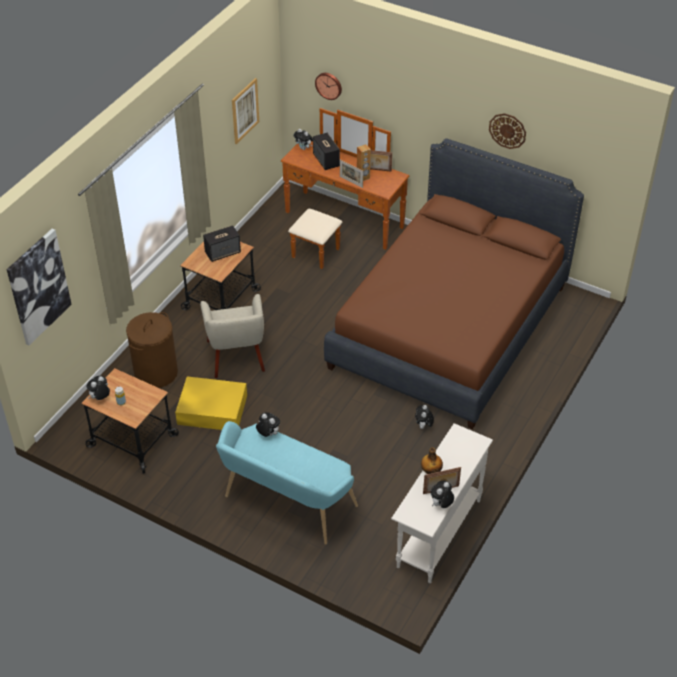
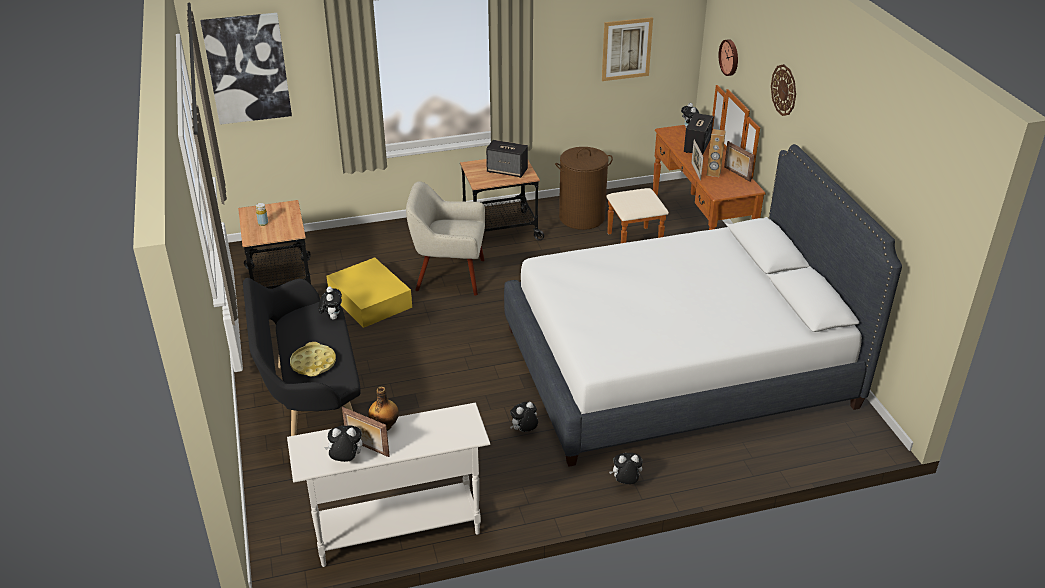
camera: 45 degrees right, 10 degrees down
plush toy [86,376,110,400] -> plush toy moved to [609,453,643,484]
brown laundry basket [126,312,178,388] -> brown laundry basket moved to [555,147,613,230]
beige armchair [200,294,265,378] -> beige armchair turned 60 degrees clockwise [406,181,485,296]
turquoise bench [216,421,358,544] -> black bench [243,278,361,436]
brown bed [324,138,584,429] -> white bed [504,144,902,467]
wall clock [489,113,526,149] -> wall clock moved to [771,64,796,116]
none -> yellow tray [290,342,336,376]

